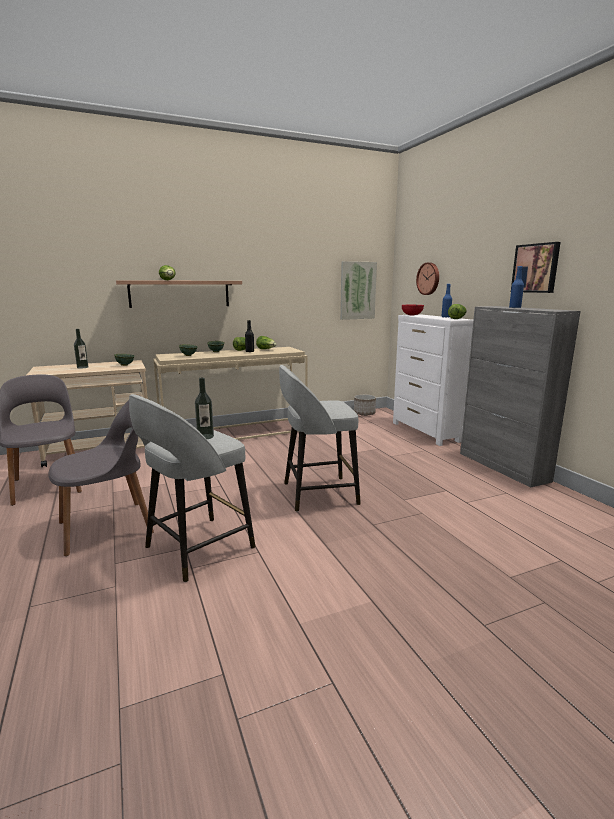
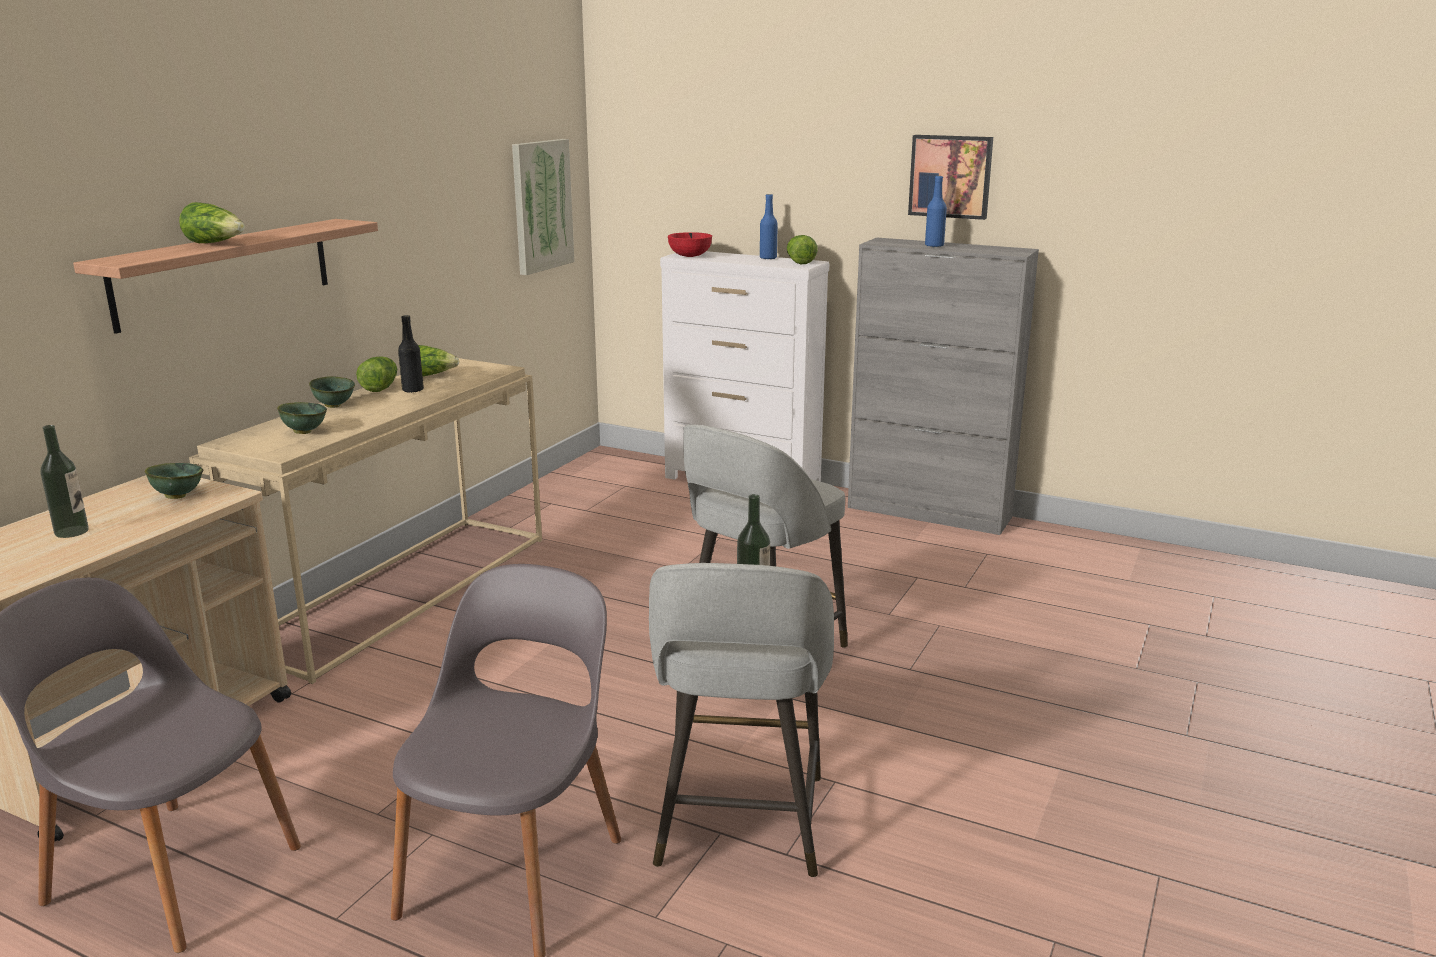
camera: 40 degrees left, 5 degrees up
planter [354,394,376,416] -> none
wall clock [416,262,439,295] -> none

